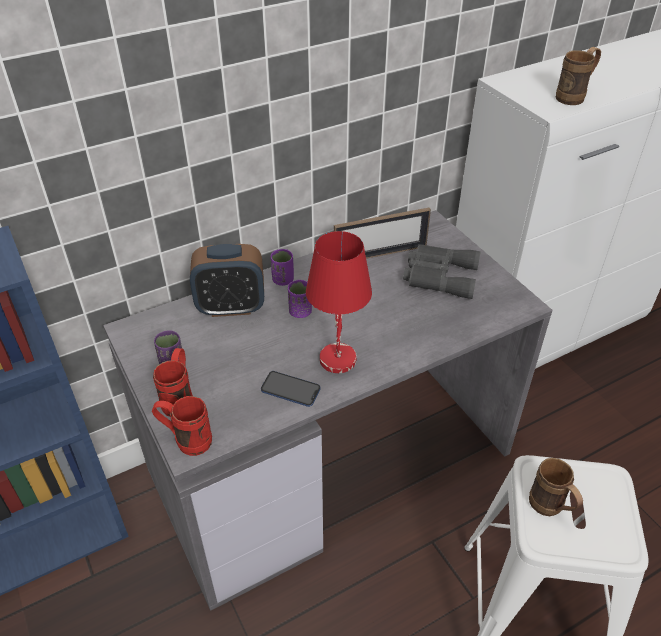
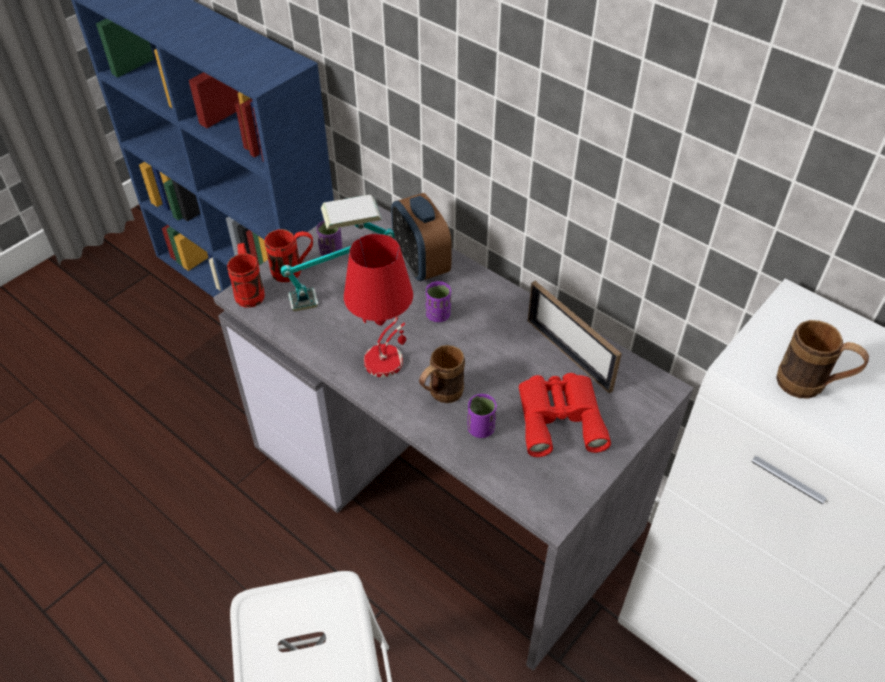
camera: 70 degrees right, 5 degrees up
phone [261,371,320,407] -> none
purple cup [271,249,294,286] -> purple cup moved to [467,394,497,438]
grey binoculars [403,244,481,299] -> red binoculars [519,373,611,457]
brown mug [529,458,583,516] -> brown mug moved to [419,345,465,403]
none -> table lamp [281,194,395,312]

